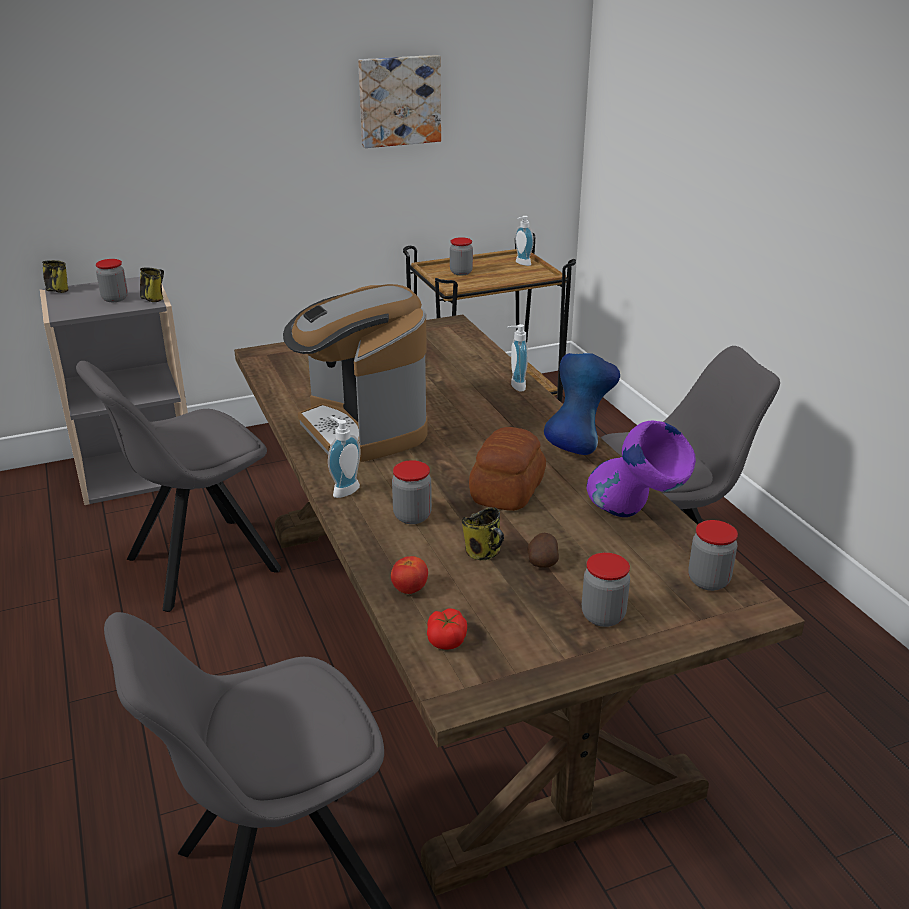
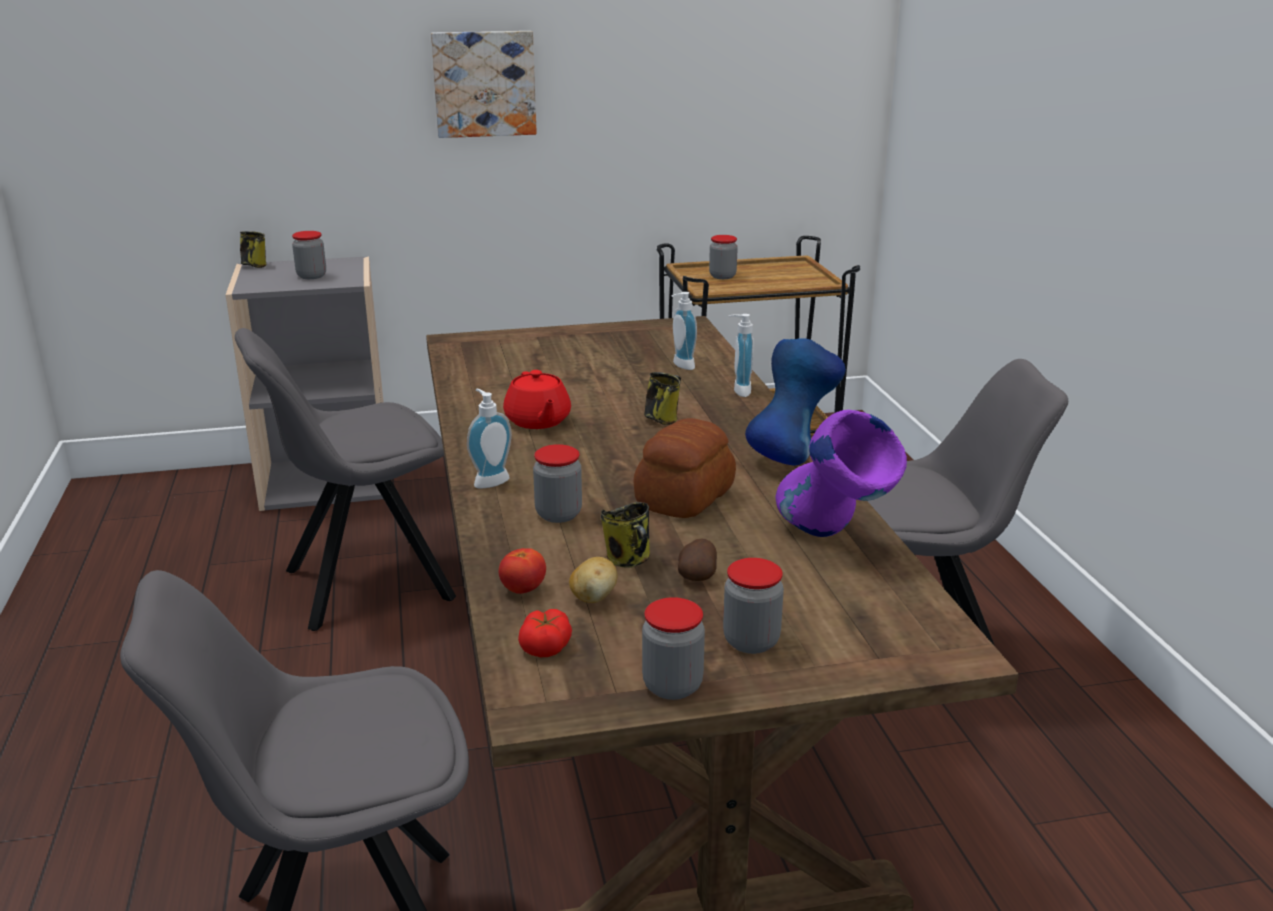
camera: 10 degrees right, 5 degrees down
mug [140,268,164,302] -> mug moved to [644,372,681,425]
coffee machine [283,284,428,462] -> red teapot [503,370,571,429]
picture [358,55,441,148] -> picture moved to [431,31,537,138]
soap dispenser [515,216,534,266] -> soap dispenser moved to [671,292,697,370]
jar [688,520,738,591] -> jar moved to [642,597,705,700]
none -> potato [569,557,618,603]

